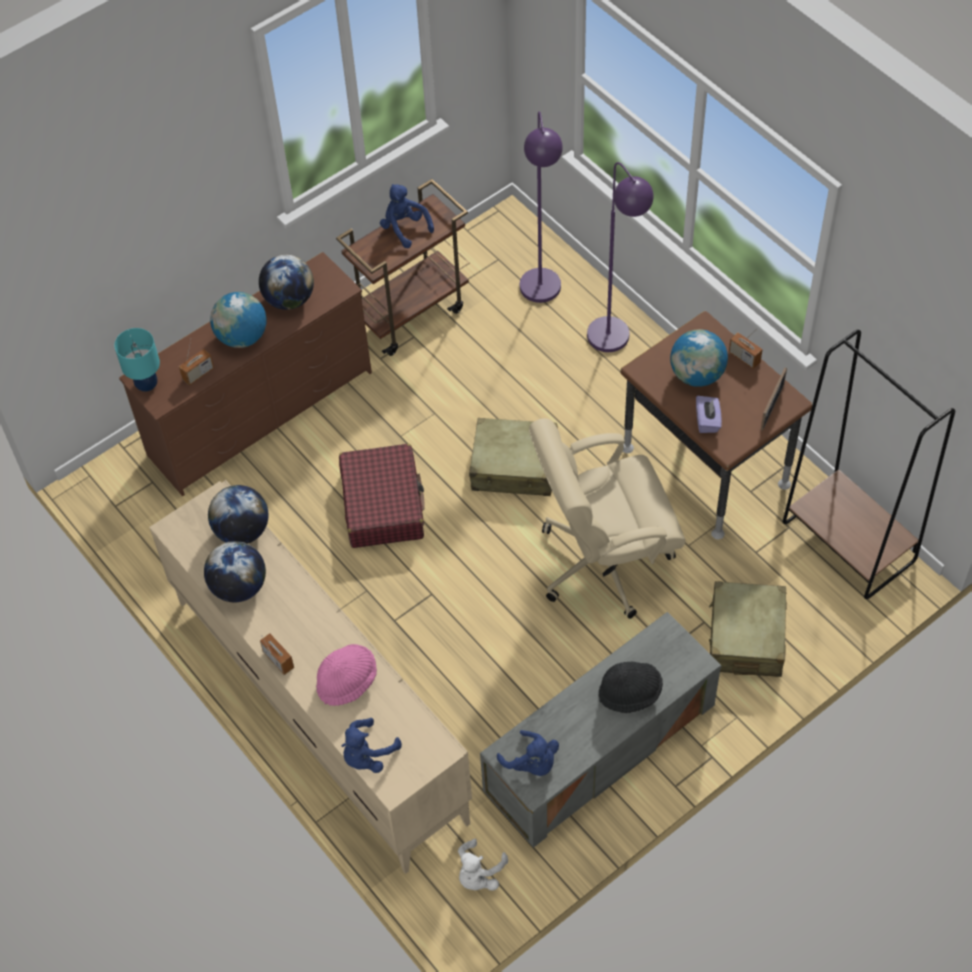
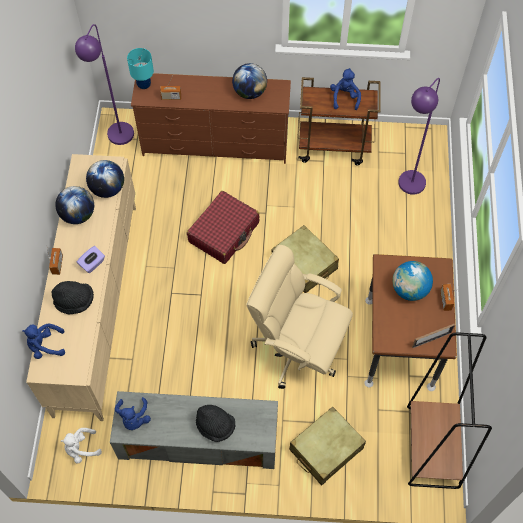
camera: 40 degrees right, 5 degrees up
globe [210,292,267,348] -> none
pink hat [316,644,377,706] -> black hat [51,281,94,314]
purple floor lamp [587,162,654,352] -> purple floor lamp moved to [75,24,134,145]
purple tissue box [696,396,722,433] -> purple tissue box moved to [77,246,105,273]

